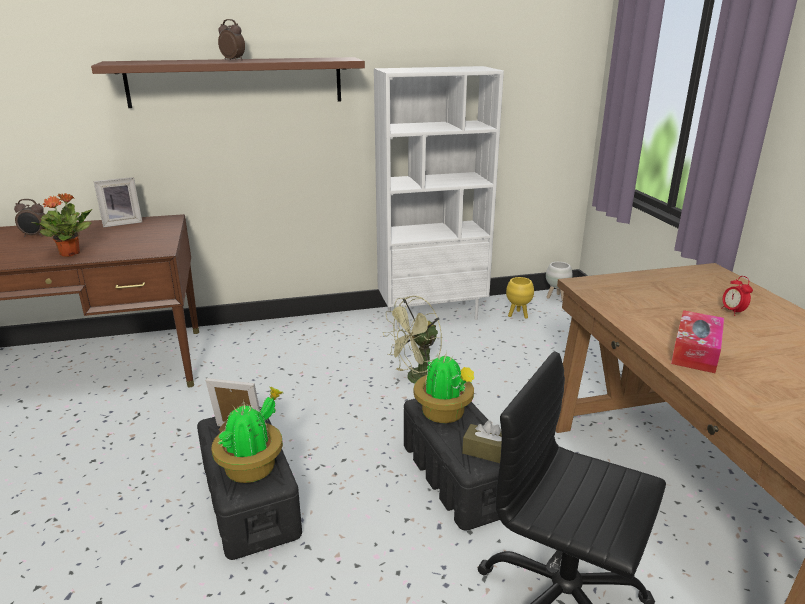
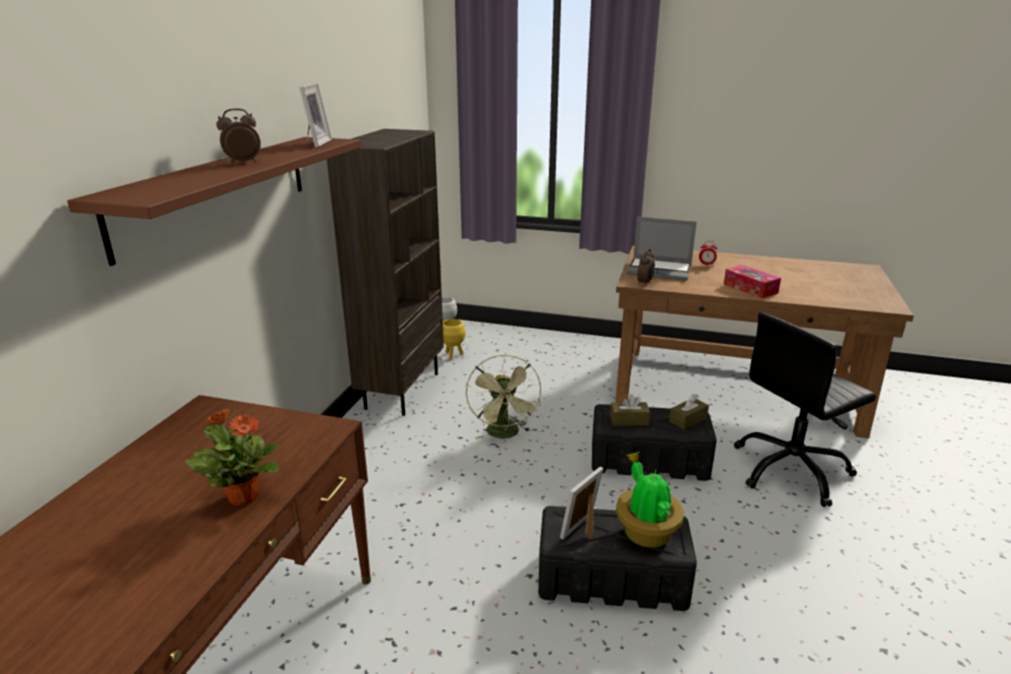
camera: 60 degrees left, 0 degrees up
alarm clock [14,199,46,237] -> alarm clock moved to [637,249,655,286]
picture frame [93,177,142,228] -> picture frame moved to [299,83,332,148]
white bookcase [374,66,504,329] -> brown bookcase [327,129,444,416]
potted plant [414,351,474,423] -> brown tissue box [610,395,650,426]
none -> laptop [626,217,697,281]

